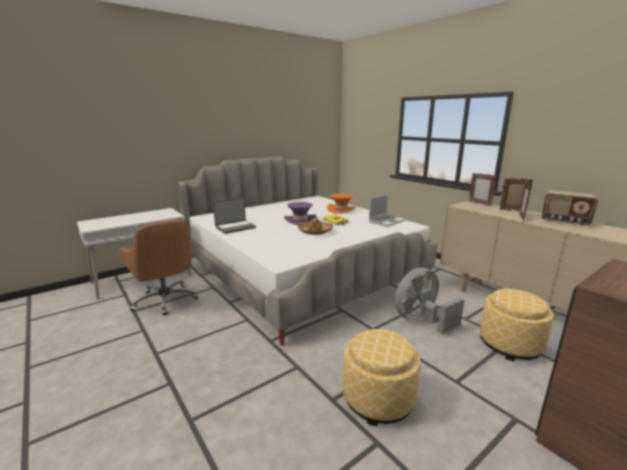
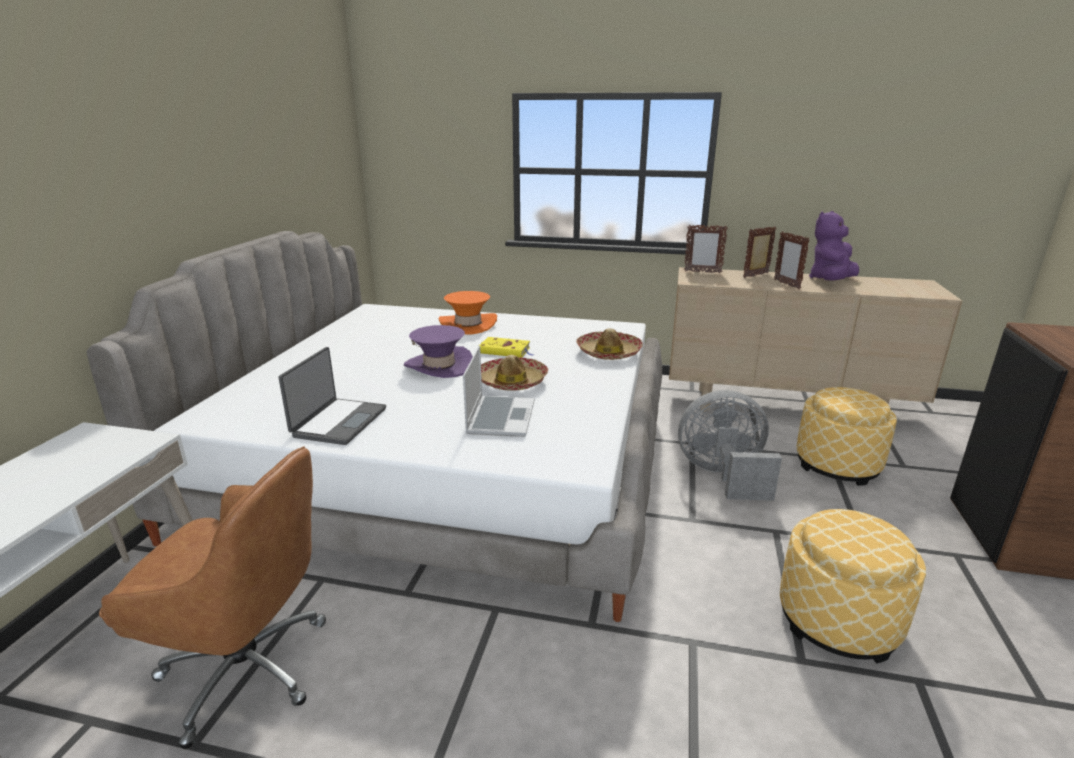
camera: 40 degrees left, 5 degrees up
laptop [369,194,405,227] -> laptop moved to [463,346,534,437]
grey fan [395,267,465,334] -> grey fan turned 75 degrees clockwise [678,390,782,501]
radio [542,190,598,226] -> purple plush toy [809,211,859,280]
none -> hat [576,328,643,360]

